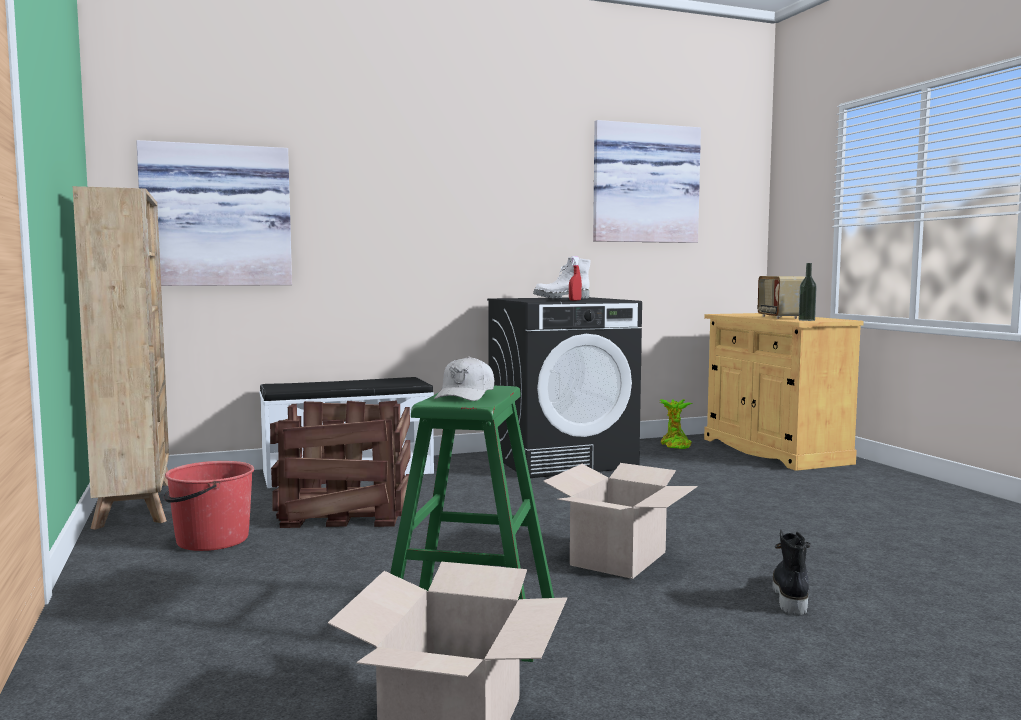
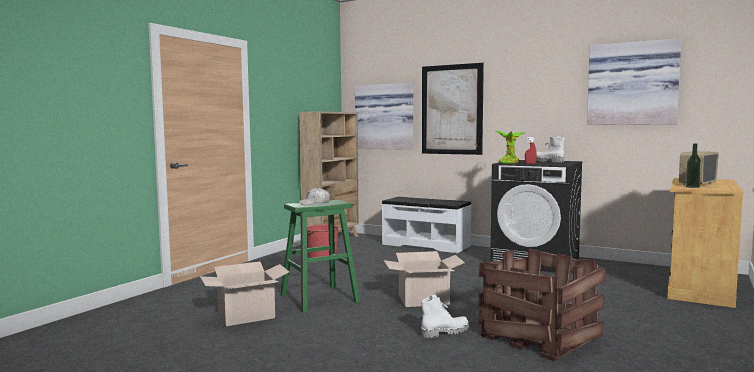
camera: 50 degrees right, 0 degrees up
crate [270,400,410,528] -> crate moved to [478,249,605,361]
potted plant [660,399,694,449] -> potted plant moved to [495,131,525,164]
black boot [772,530,811,615] -> white boot [421,295,469,339]
none -> picture [422,63,484,155]

